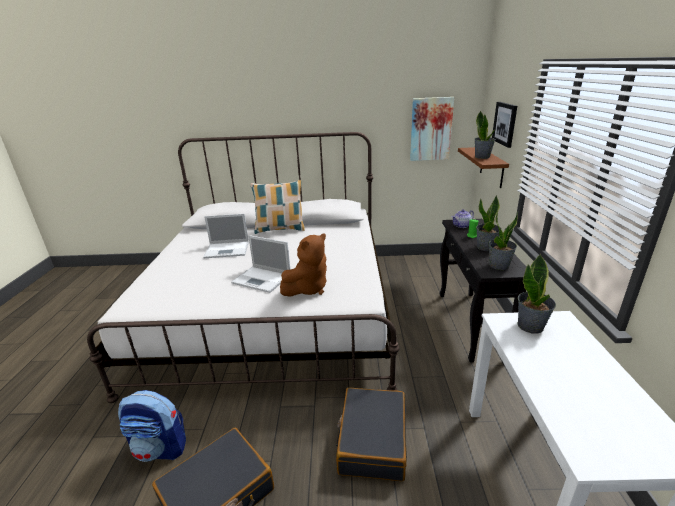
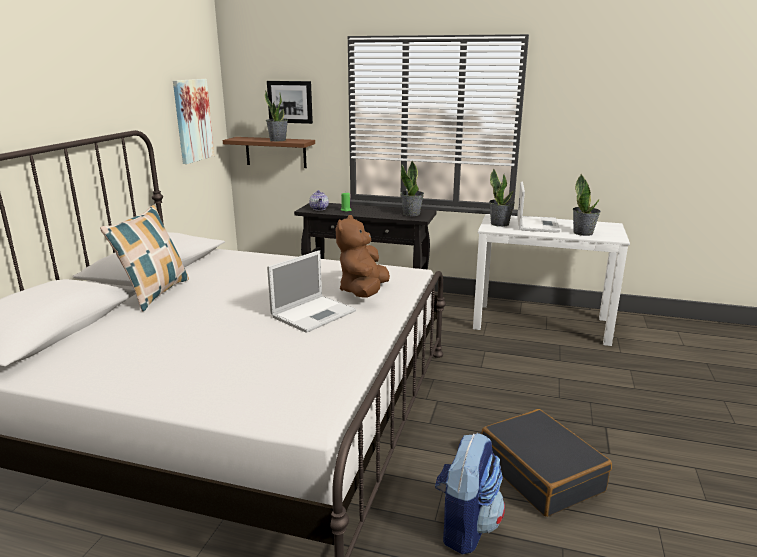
camera: 75 degrees left, 5 degrees down
laptop [203,214,249,258] -> laptop moved to [517,181,560,233]
brown plush toy [280,233,327,297] -> brown plush toy turned 135 degrees counterclockwise [335,215,390,298]
black suitcase [336,388,407,481] -> none
potted plant [476,195,502,251] -> potted plant moved to [573,174,601,236]

